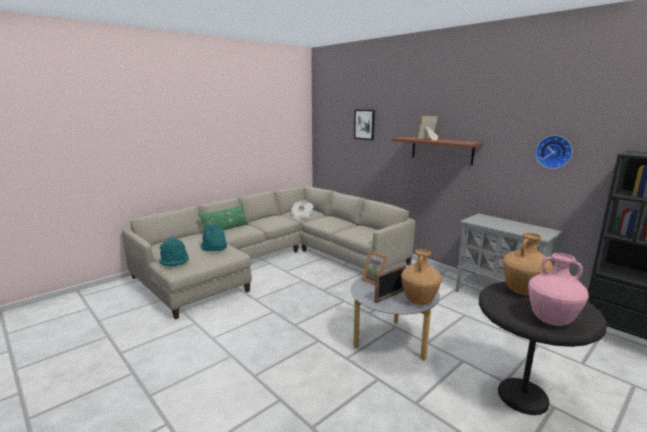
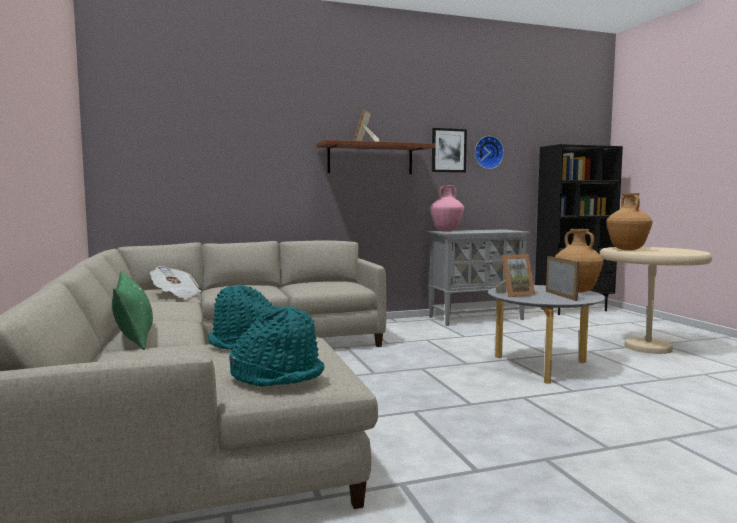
camera: 65 degrees left, 10 degrees down
picture [354,109,375,140] -> picture moved to [432,128,467,173]
black side table [479,282,607,415] -> beige side table [600,247,712,354]
pink vase [528,253,589,326] -> pink vase moved to [430,185,464,232]

